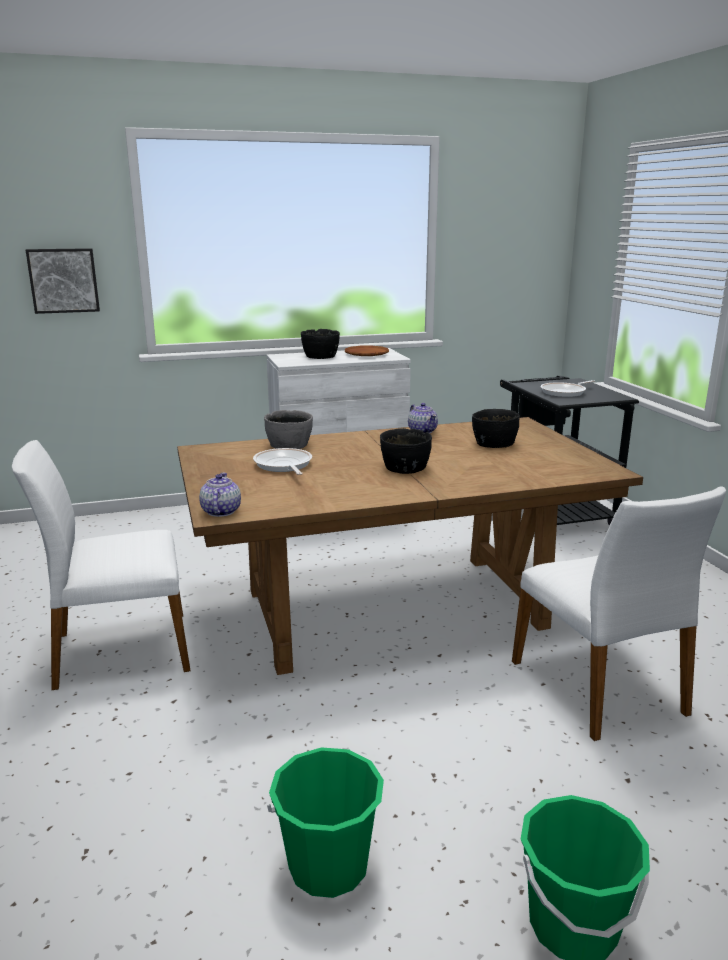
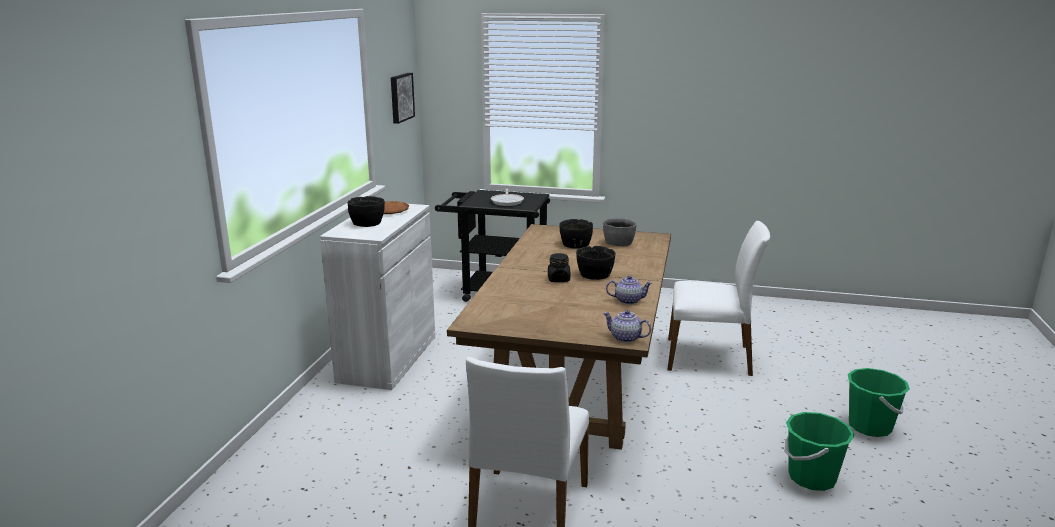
camera: 60 degrees left, 0 degrees up
picture [26,248,100,314] -> picture moved to [391,73,415,124]
frying pan [253,448,312,475] -> none
grey bowl [264,410,313,449] -> grey bowl moved to [603,218,637,246]
teapot [408,403,438,433] -> teapot moved to [606,276,652,305]
none -> black jar [548,253,570,282]

